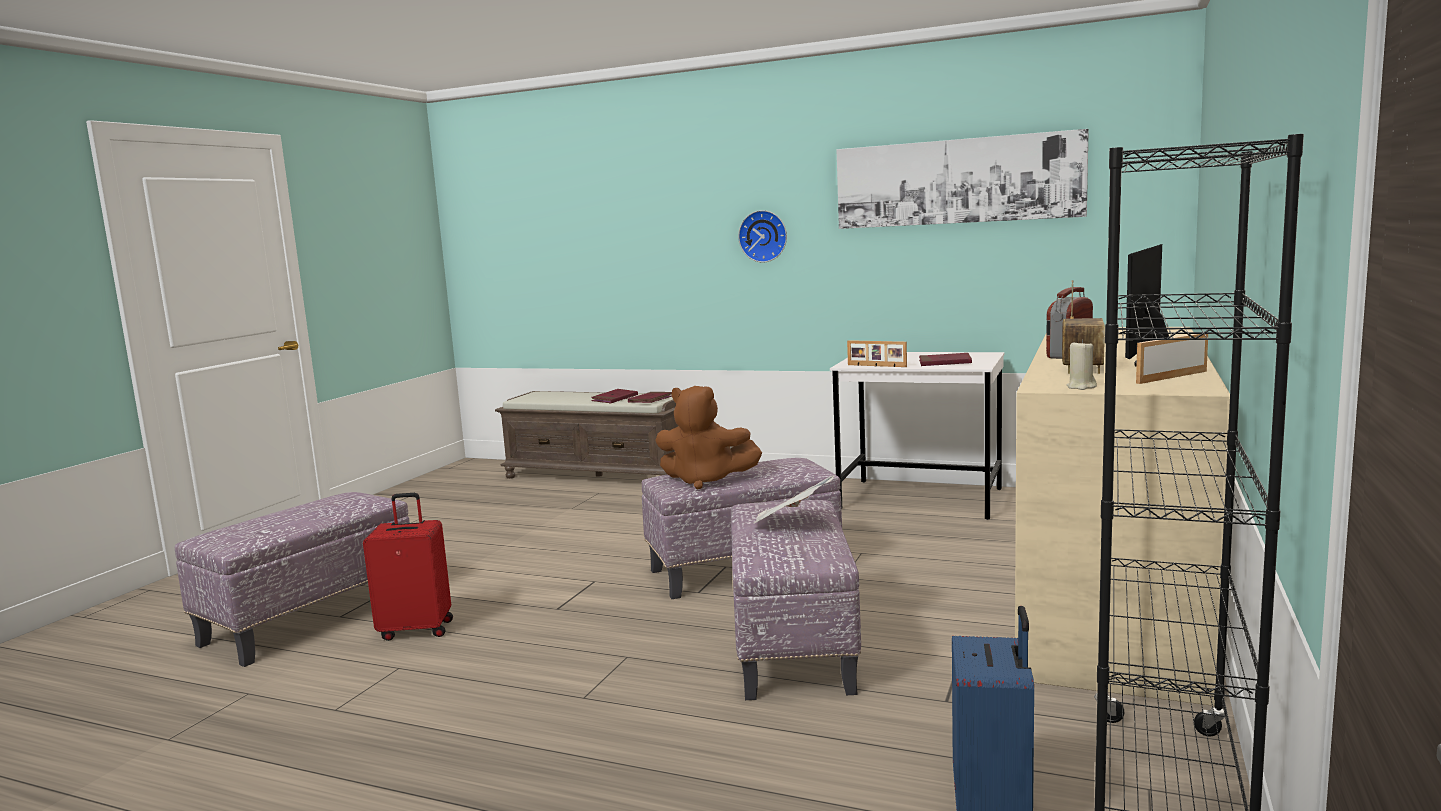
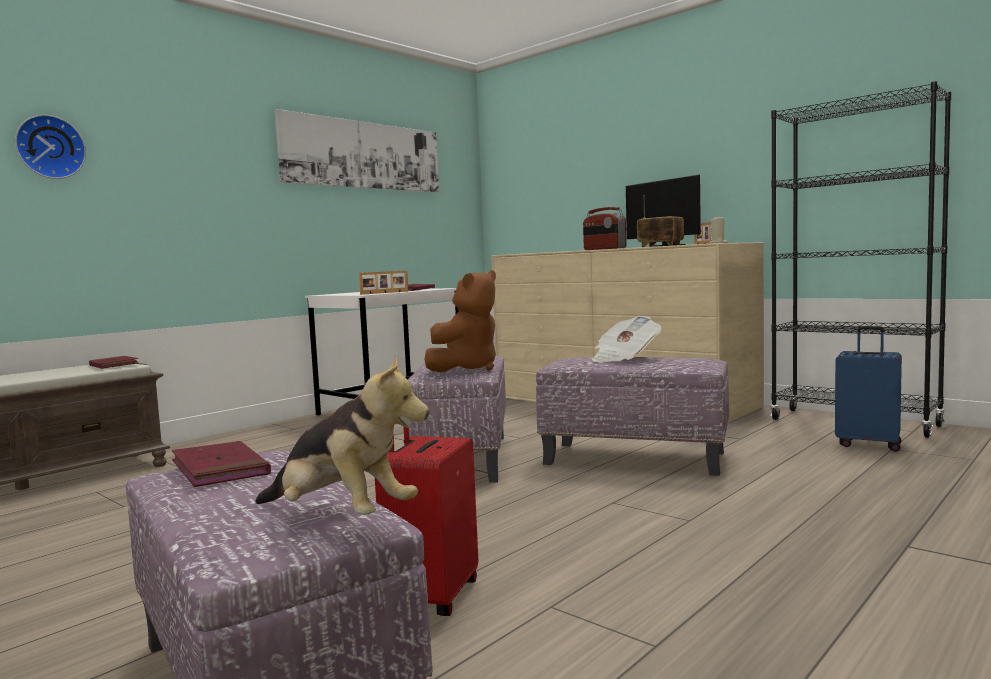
camera: 70 degrees left, 5 degrees down
red book [591,389,638,404] -> red book moved to [172,441,271,487]
wall clock [738,210,787,263] -> wall clock moved to [15,115,86,179]
none -> plush toy [255,354,429,515]

